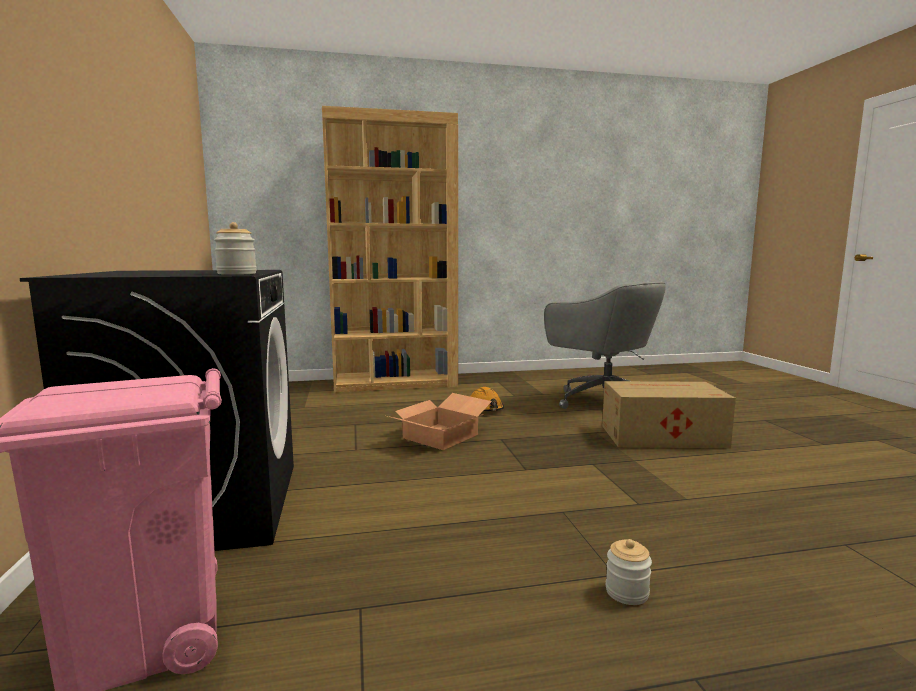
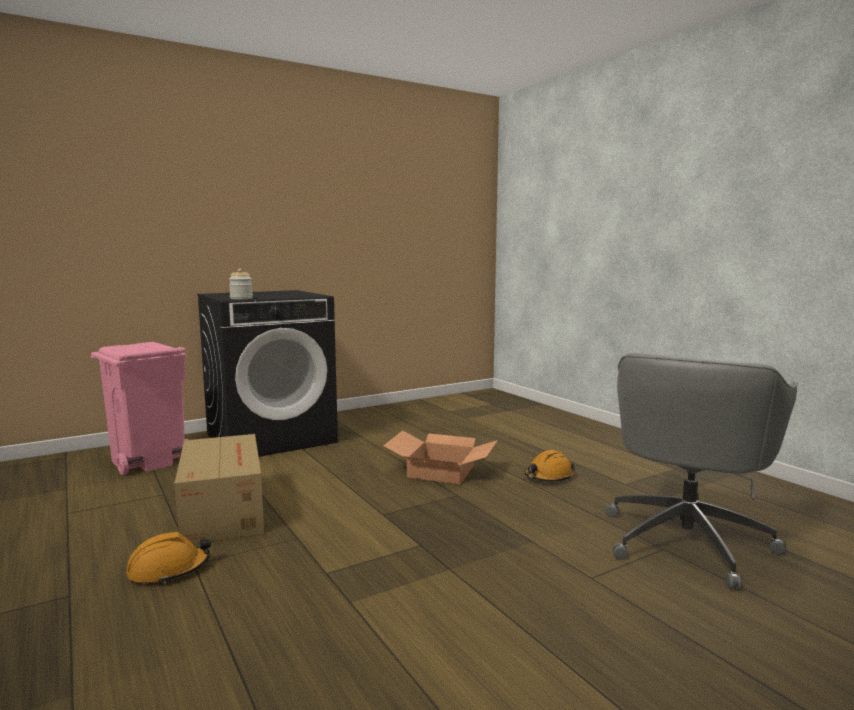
camera: 70 degrees right, 0 degrees up
brown bookcase [322,106,458,392] -> none
cardboard box [602,381,736,448] -> cardboard box moved to [174,434,264,544]
jar [606,539,652,605] -> orange hard hat [126,532,211,584]

